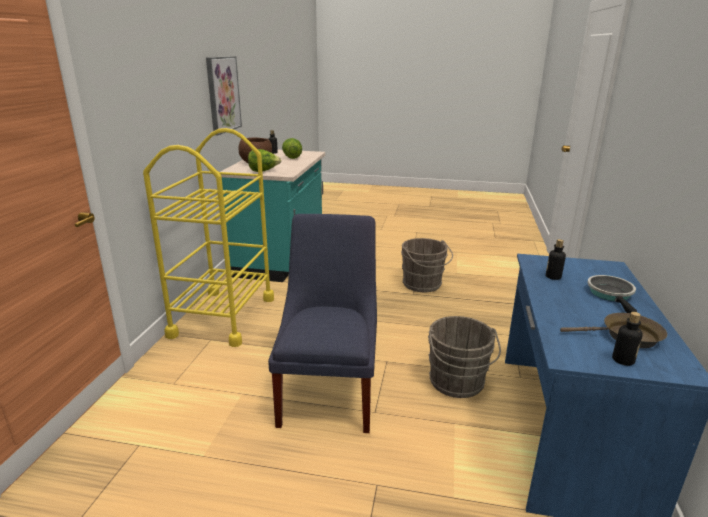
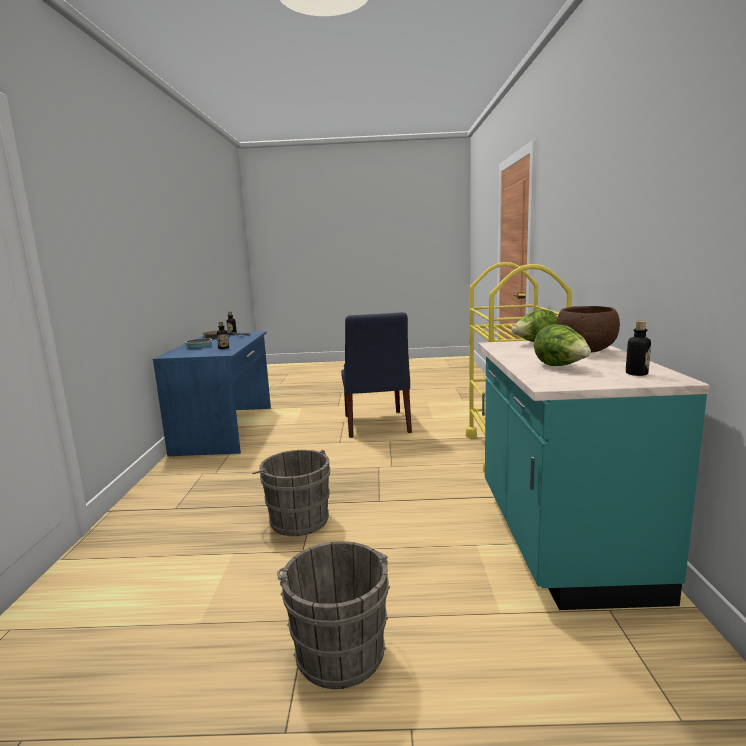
camera: 170 degrees right, 10 degrees down
picture [206,56,242,135] -> none
grey bucket [428,316,501,398] -> grey bucket moved to [277,541,390,689]

